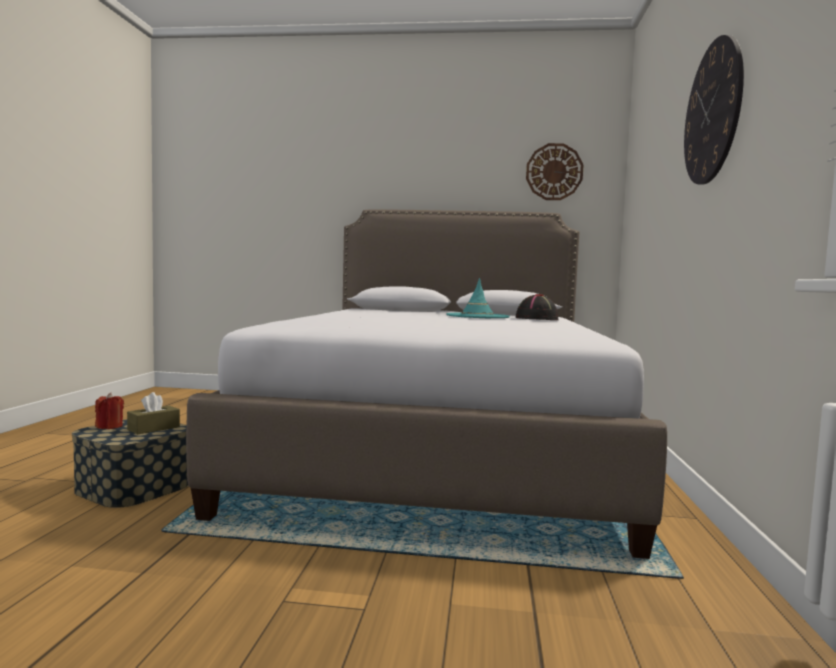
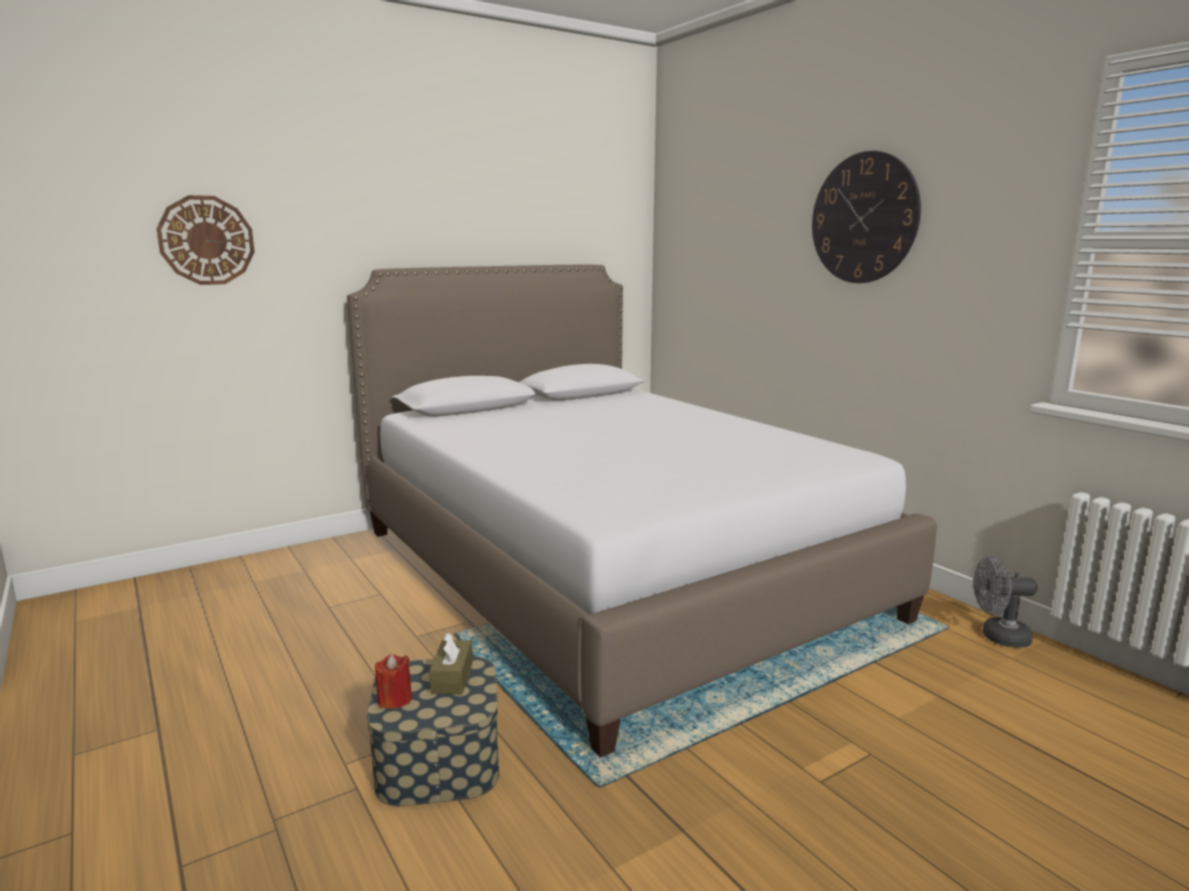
camera: 40 degrees left, 10 degrees up
turquoise hat [446,278,510,318] -> none
black hat [515,294,558,320] -> none
wall clock [526,143,584,200] -> wall clock moved to [156,195,255,285]
none -> grey fan [973,556,1037,647]

